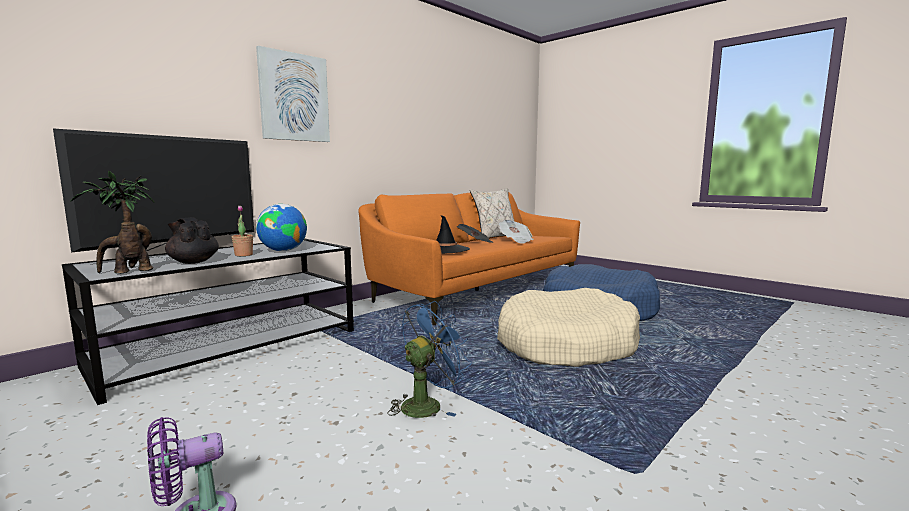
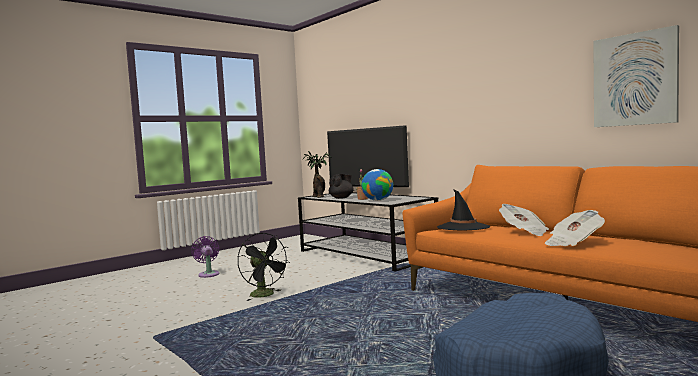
camera: 95 degrees right, 5 degrees down
picture [256,46,330,142] -> picture moved to [593,25,679,127]
blue fan [387,301,472,418] -> black fan [238,233,290,301]
beige pillow [470,188,514,238] -> none
beige dog bed [497,288,640,367] -> none

